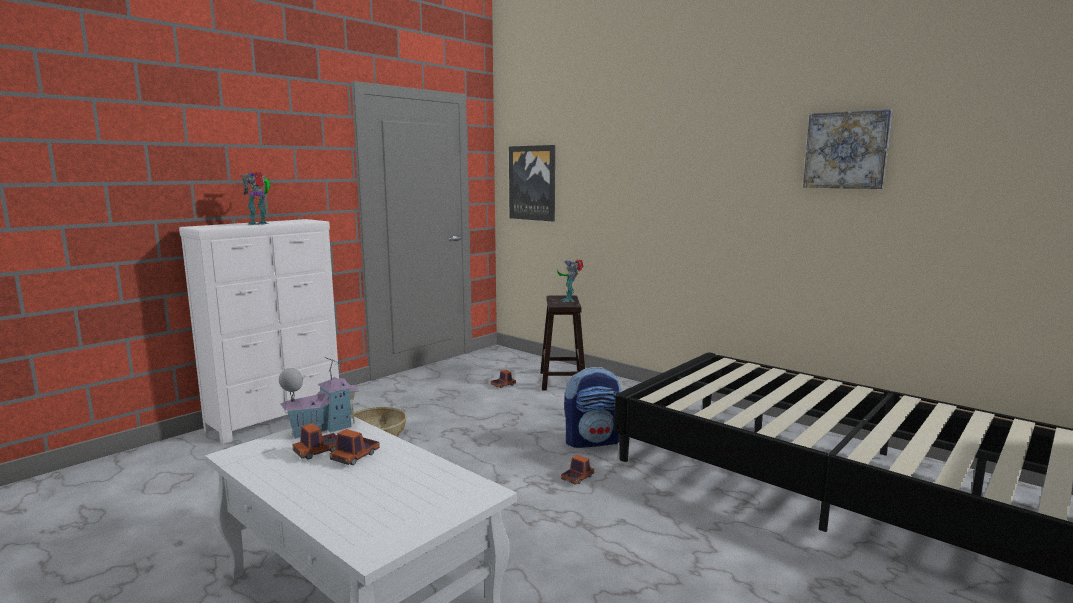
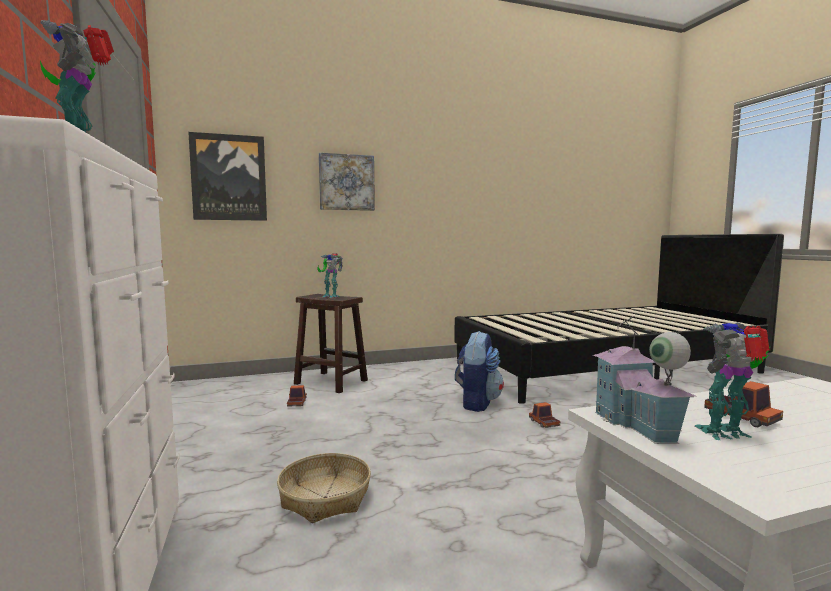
camera: 60 degrees left, 5 degrees down
toy truck [292,423,337,460] -> toy robot [695,322,770,440]
picture [803,109,892,189] -> picture moved to [319,153,375,211]

